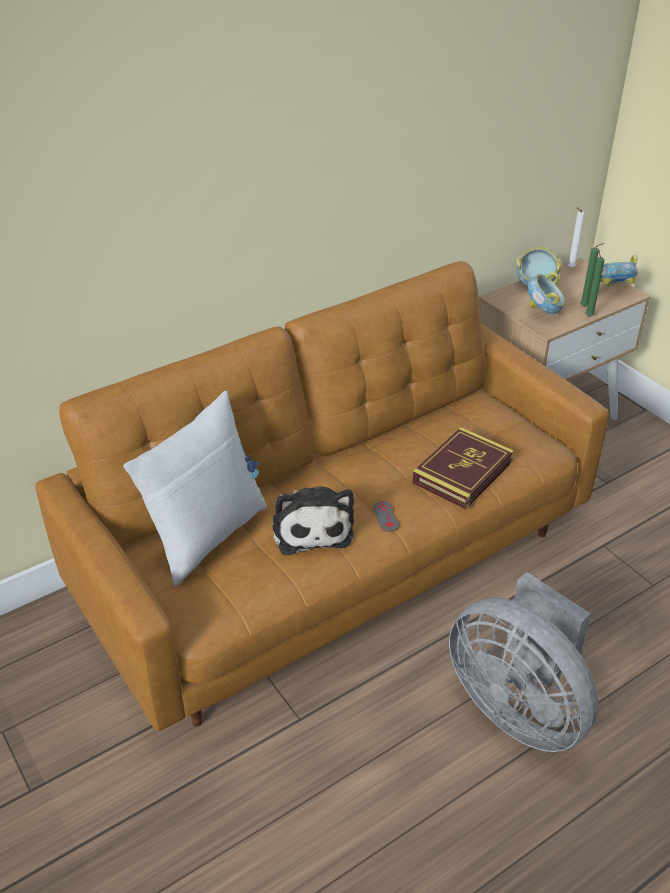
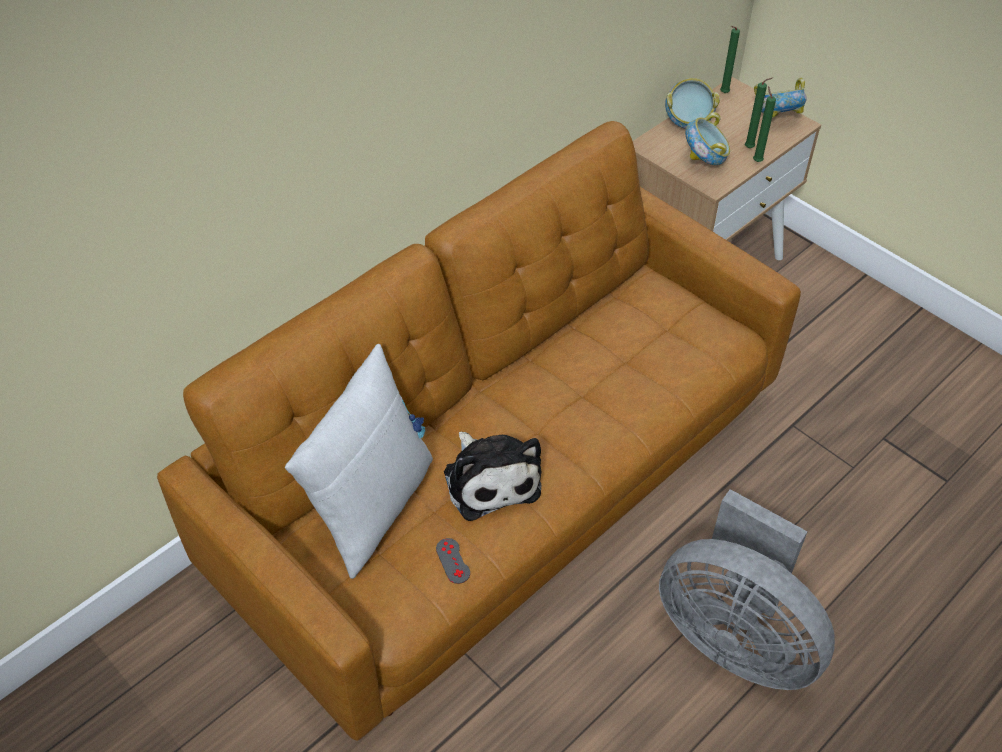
camera: 10 degrees left, 10 degrees up
grey game controller [374,501,399,532] -> grey game controller moved to [436,538,470,584]
book [412,427,514,509] -> none
white candle [568,208,585,268] -> green candle [720,26,740,93]

